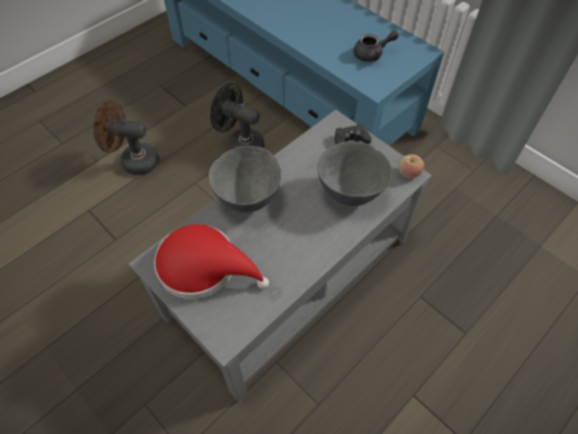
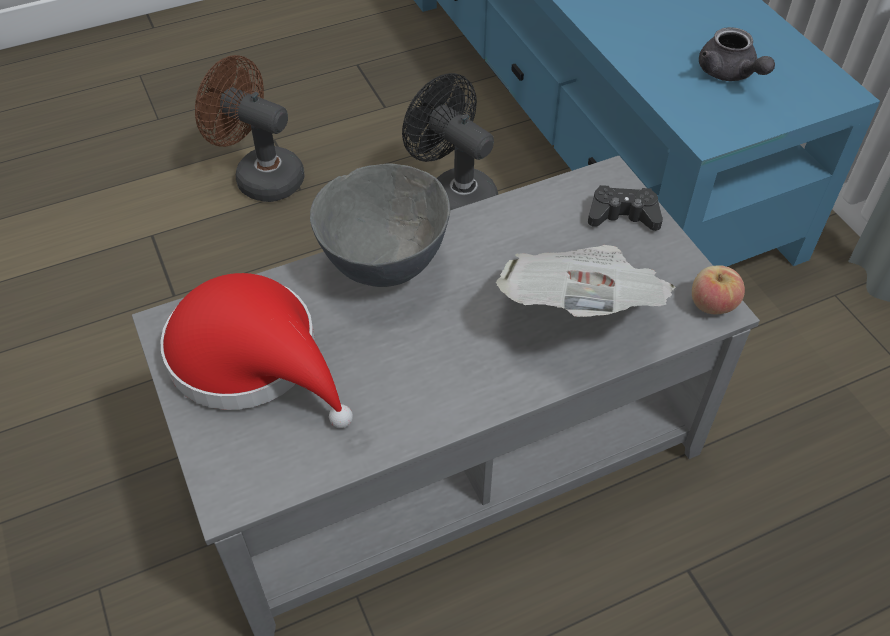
camera: 20 degrees right, 5 degrees down
grey bowl [317,141,392,206] -> newspaper [496,245,675,317]
grey teapot [354,30,399,62] -> grey teapot turned 60 degrees clockwise [699,27,775,81]

